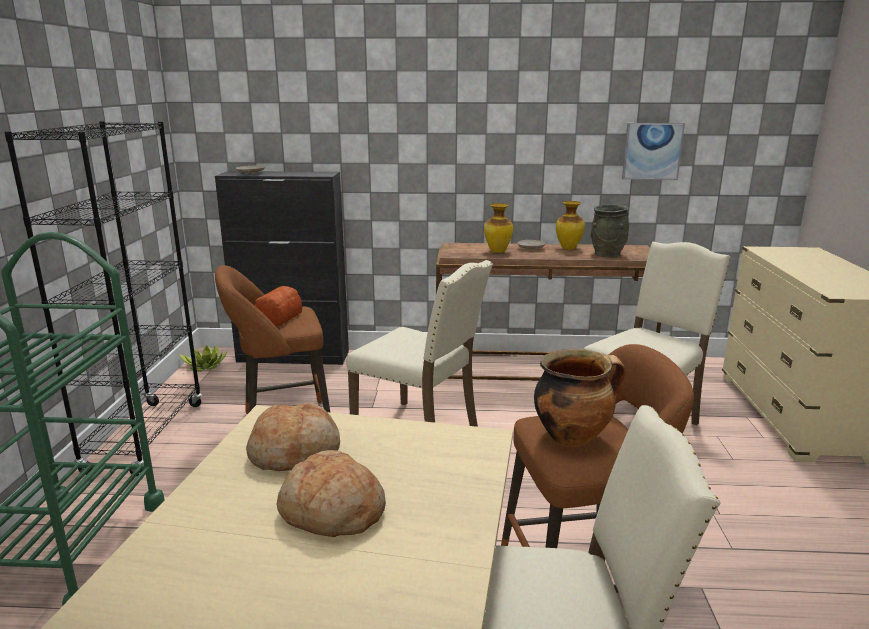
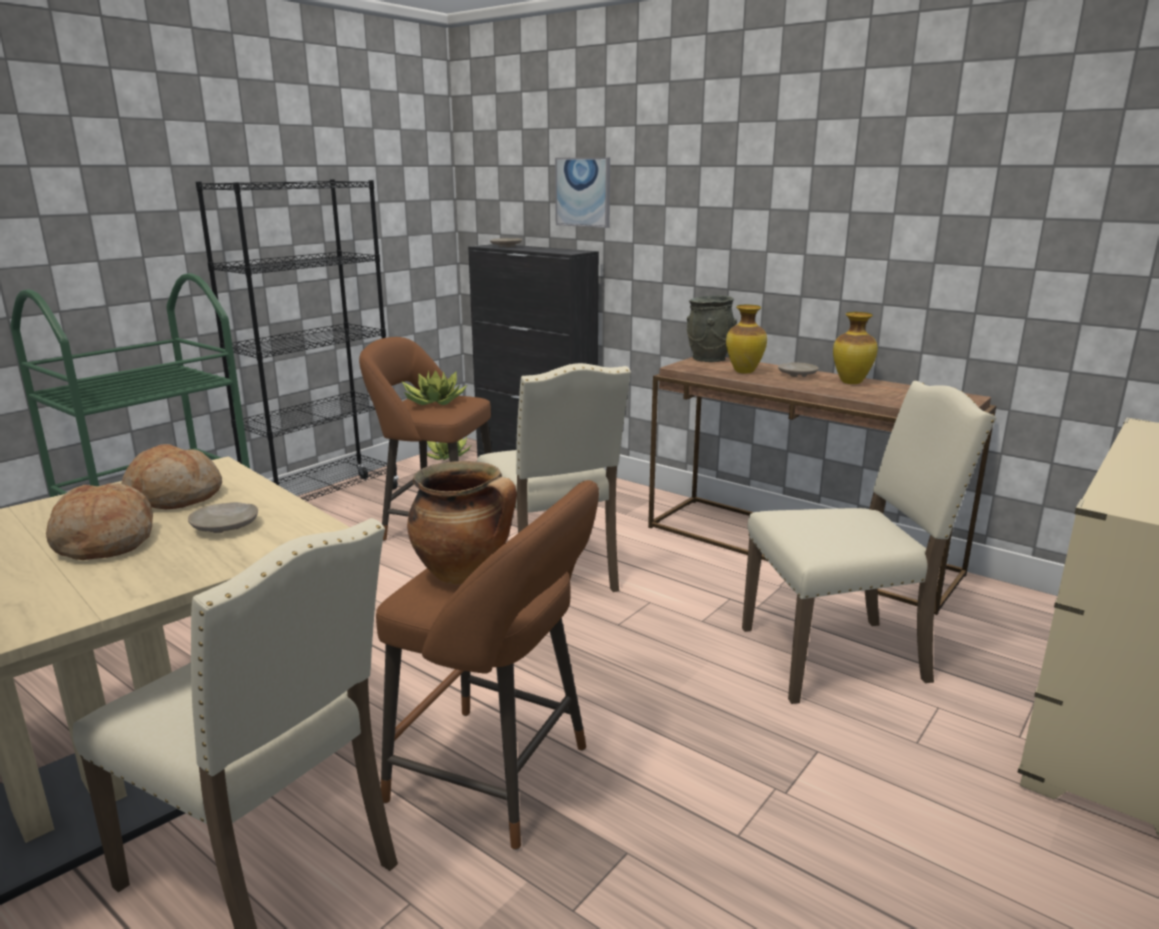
camera: 35 degrees right, 0 degrees up
bread [254,286,302,325] -> potted plant [402,370,468,405]
grey vase [591,204,629,257] -> grey vase moved to [687,295,737,362]
picture [622,123,685,180] -> picture moved to [555,157,610,228]
none -> beige plate [188,502,258,533]

